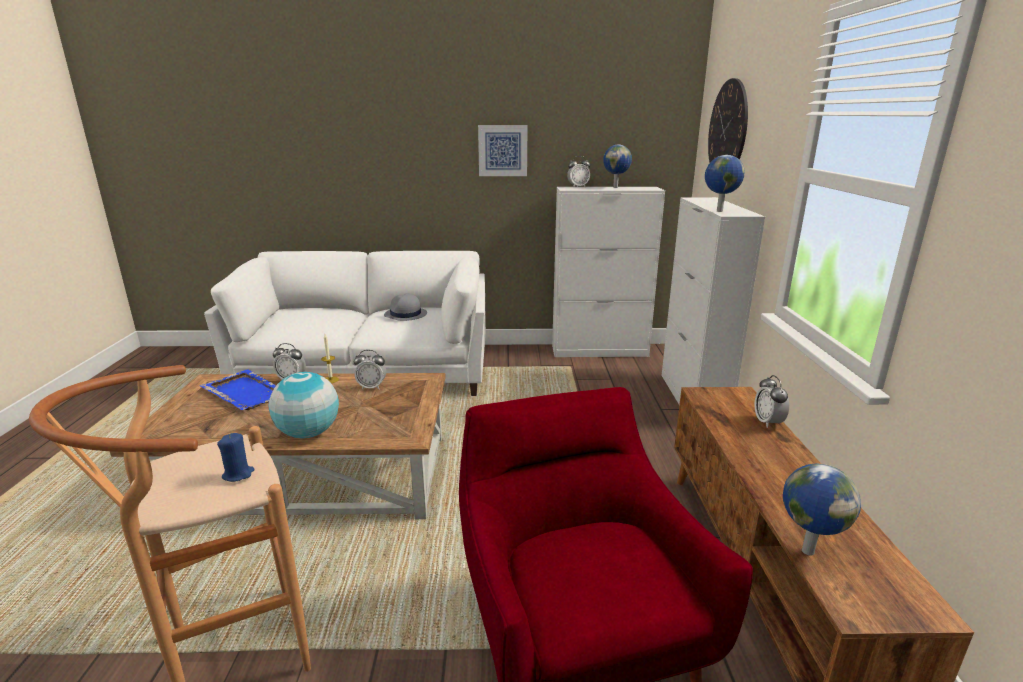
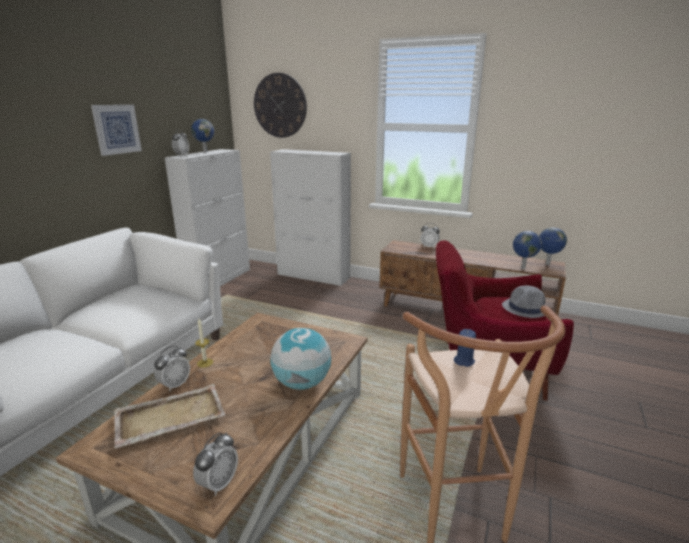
camera: 65 degrees left, 0 degrees up
blue tray [199,369,276,410] -> beige tray [114,384,225,449]
alarm clock [354,350,386,390] -> alarm clock moved to [193,432,238,496]
grey hat [384,294,427,321] -> grey hat moved to [502,285,550,318]
globe [705,155,745,212] -> globe moved to [539,227,567,265]

